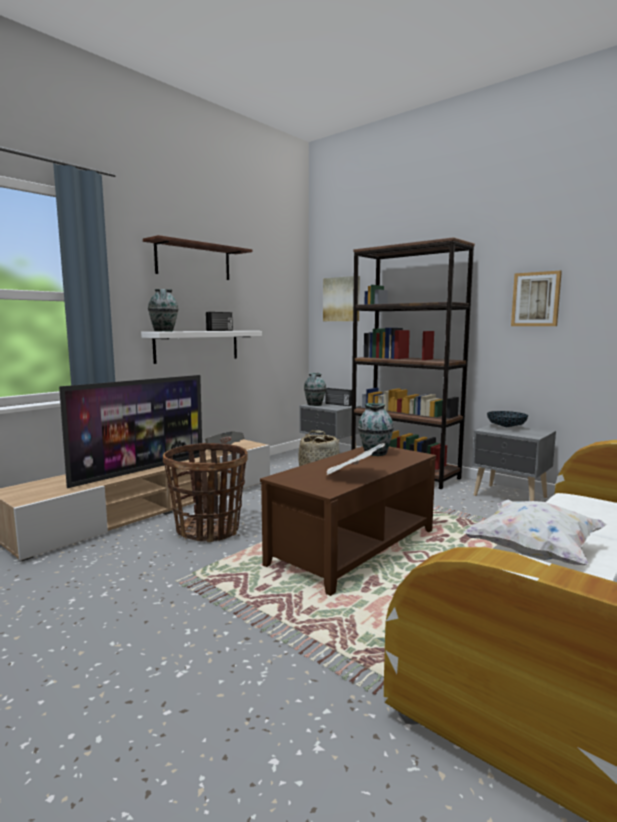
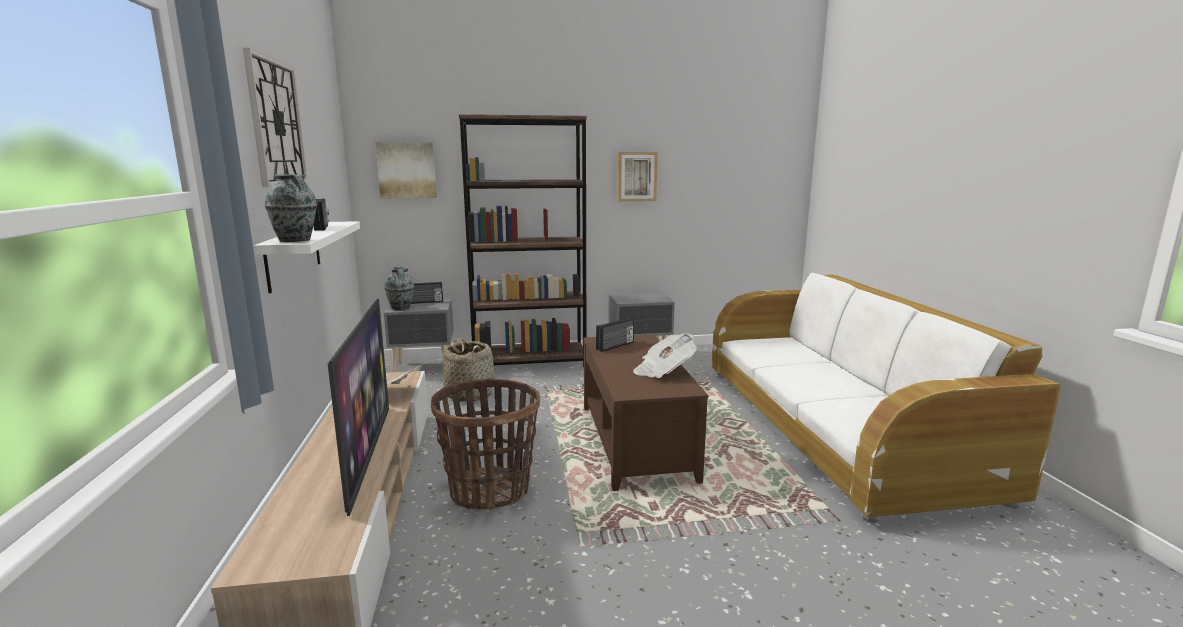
camera: 50 degrees left, 5 degrees up
shelf [143,235,252,280] -> wall clock [243,48,308,187]
vase [358,403,394,456] -> radio [596,317,634,352]
white pillow [463,500,607,565] -> none
bowl [487,411,528,428] -> none

